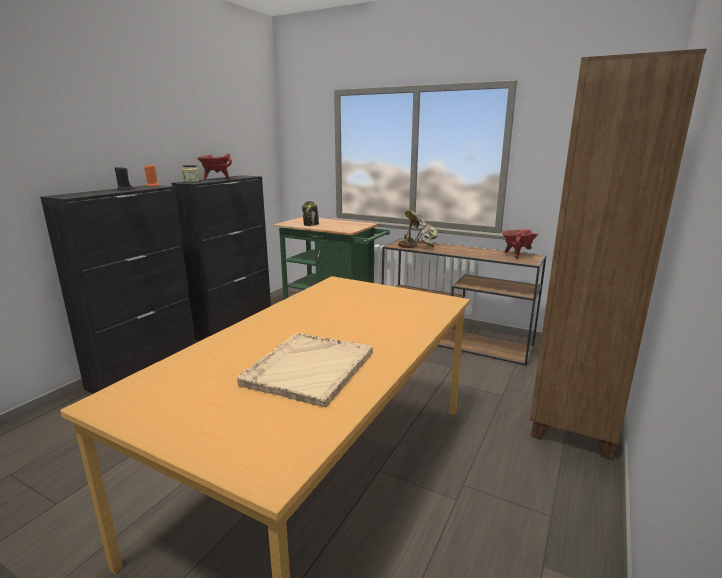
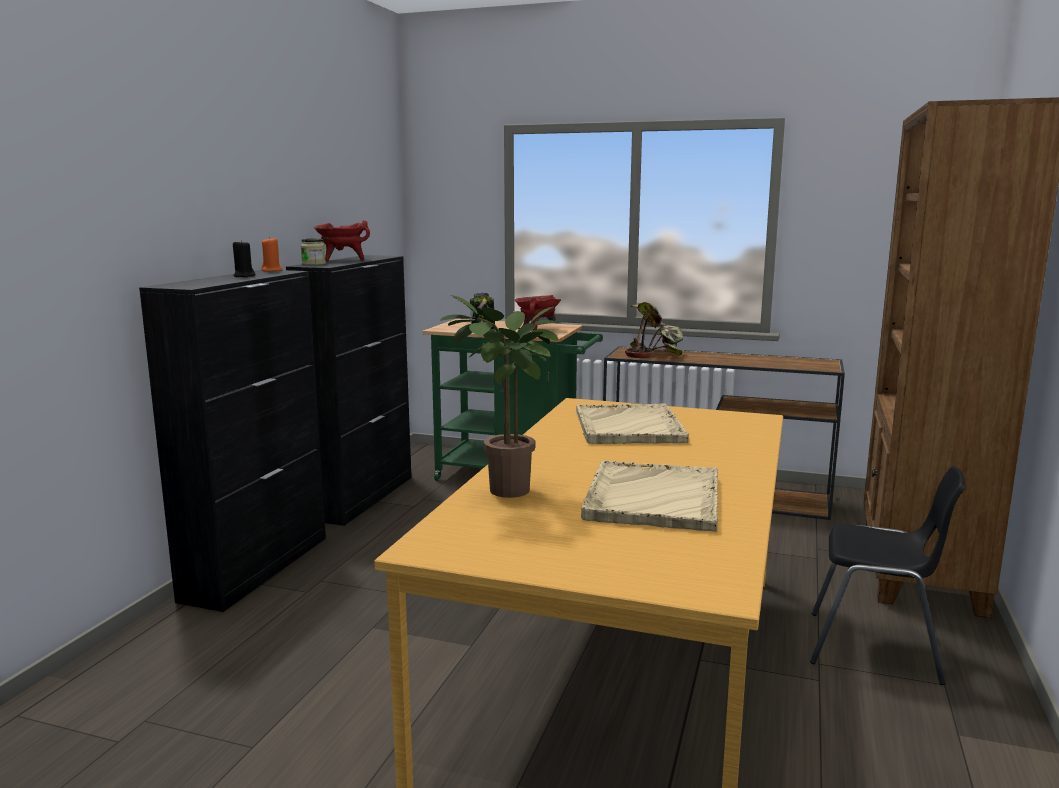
camera: 10 degrees left, 5 degrees down
red cooking pot [502,229,538,259] -> red cooking pot moved to [515,295,561,331]
none -> potted plant [440,295,560,498]
none -> beige tray [576,403,689,444]
none -> black chair [810,466,966,685]

